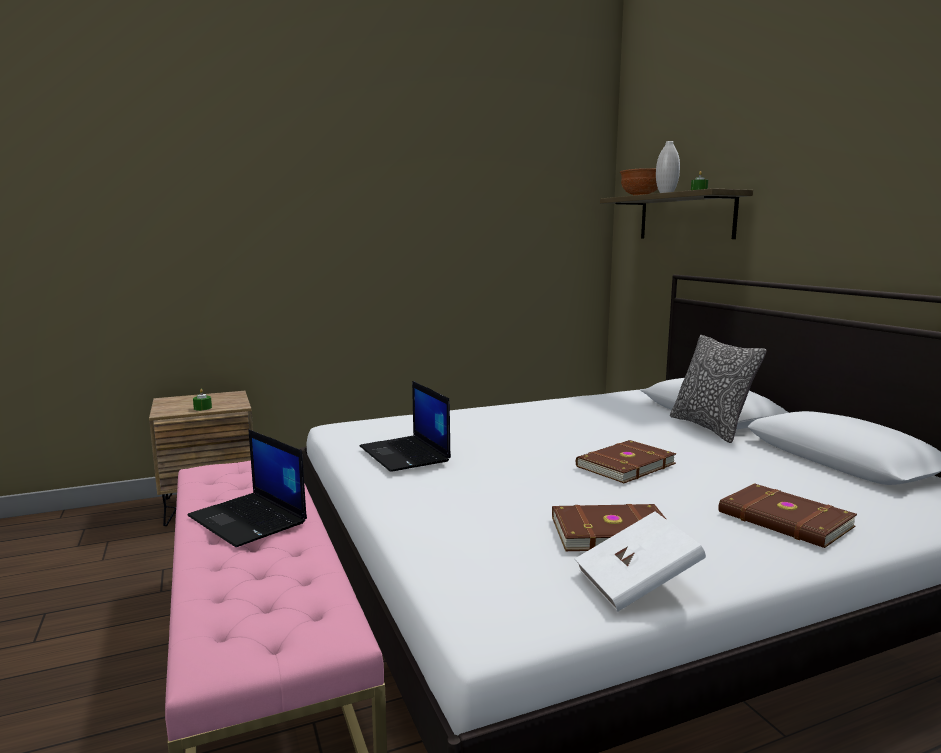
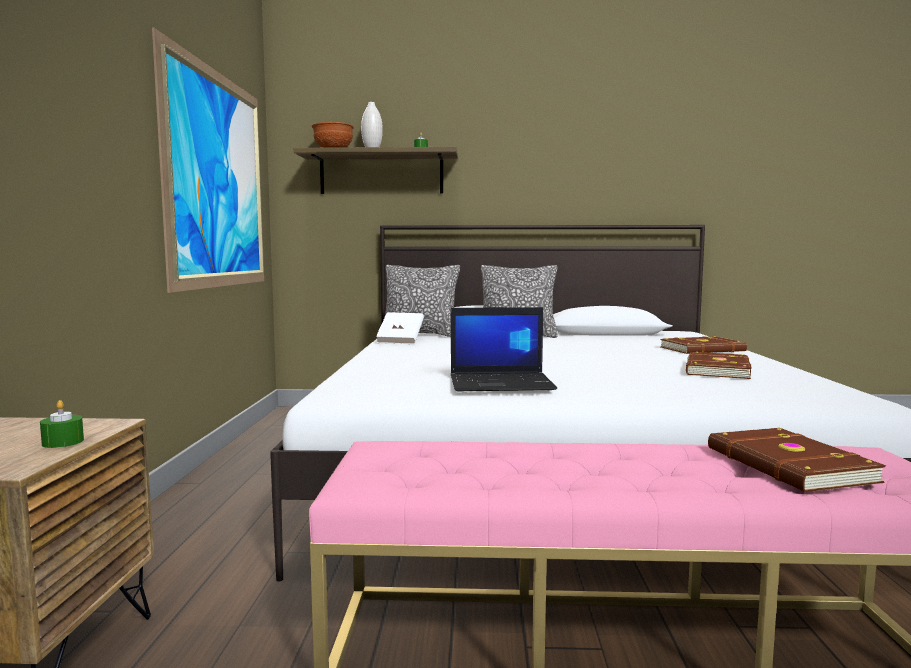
camera: 65 degrees left, 5 degrees down
laptop [187,429,307,547] -> none
white book [575,511,706,612] -> white book moved to [376,312,424,344]
brown book [576,440,677,483] -> brown book moved to [708,428,886,492]
none -> picture [152,27,264,293]
none -> pillow [384,265,460,337]

